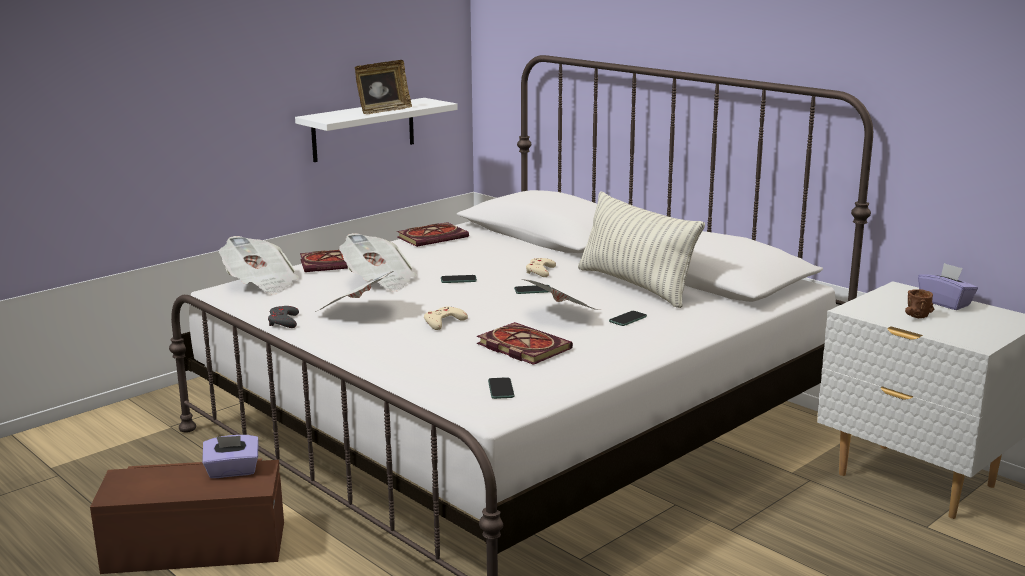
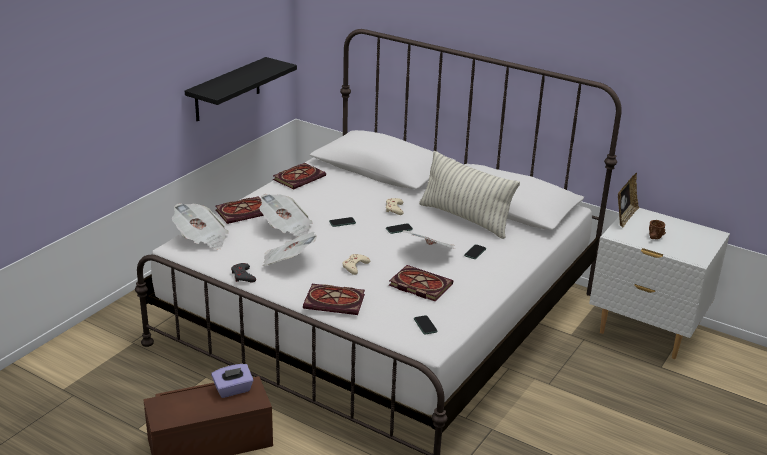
camera: 15 degrees left, 10 degrees up
white shelf [295,98,457,162] -> black shelf [185,57,297,121]
picture frame [354,60,412,114] -> picture frame moved to [618,173,639,228]
purple tissue box [918,263,978,310] -> none
none -> book [303,284,365,315]

